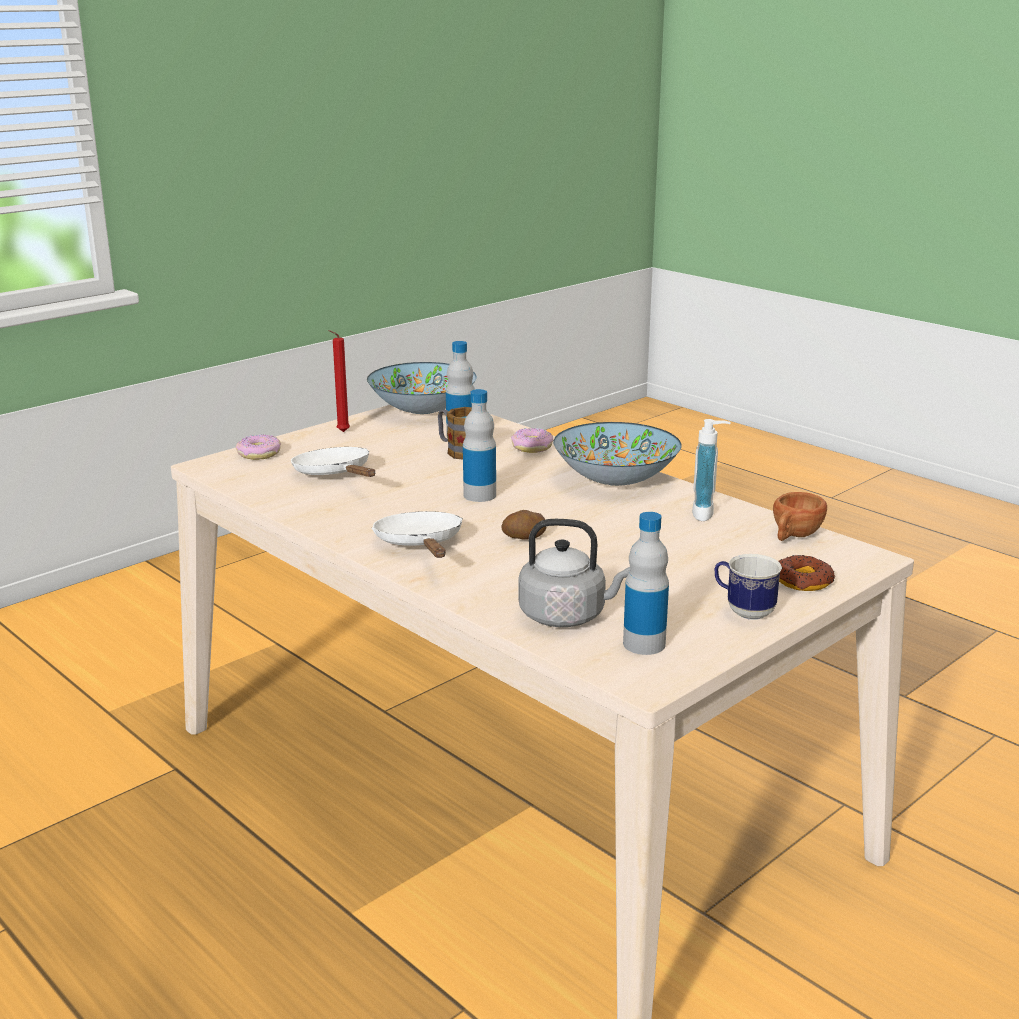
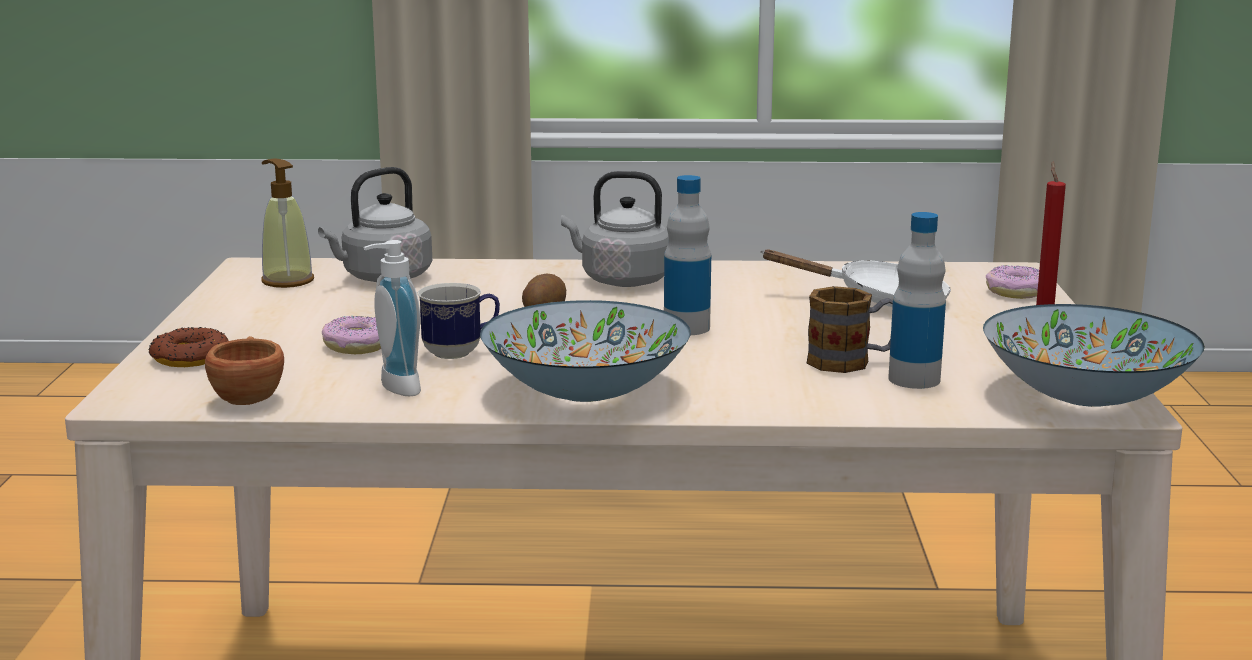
camera: 135 degrees right, 5 degrees down
white frying pan [372,511,463,558] -> grey kettle [561,171,669,287]
donut [511,428,553,453] -> donut moved to [322,316,381,354]
bottle [623,512,669,655] -> soap dispenser [261,158,314,288]
mug [715,554,782,620] -> mug moved to [418,283,500,359]

